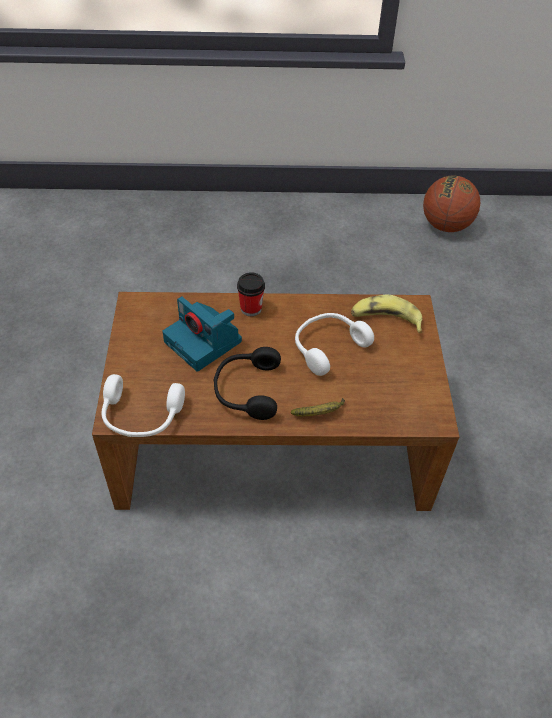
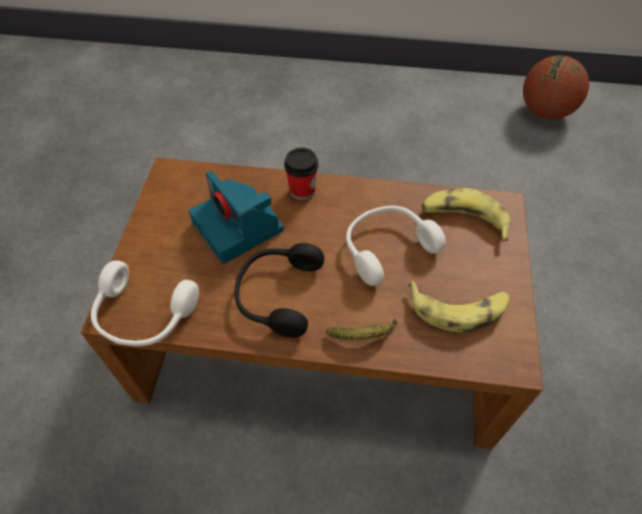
camera: 10 degrees right, 5 degrees up
none -> banana [408,281,510,332]

